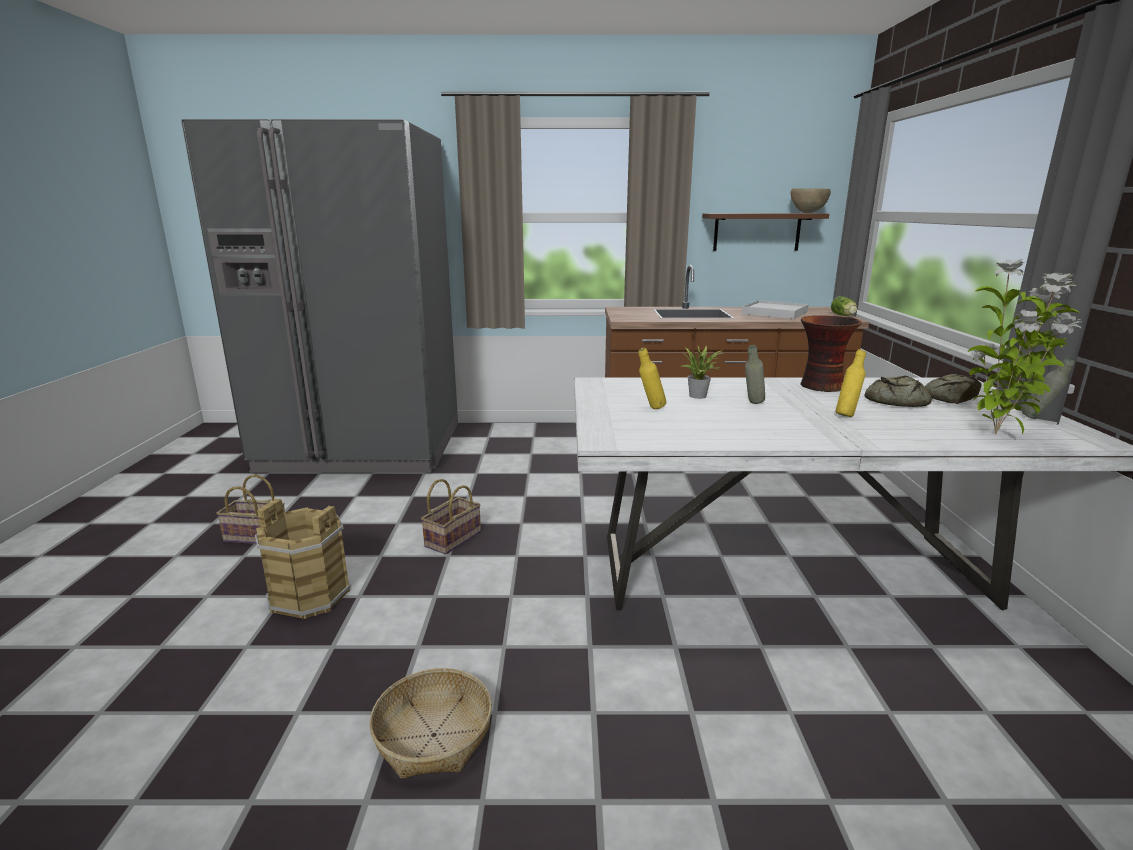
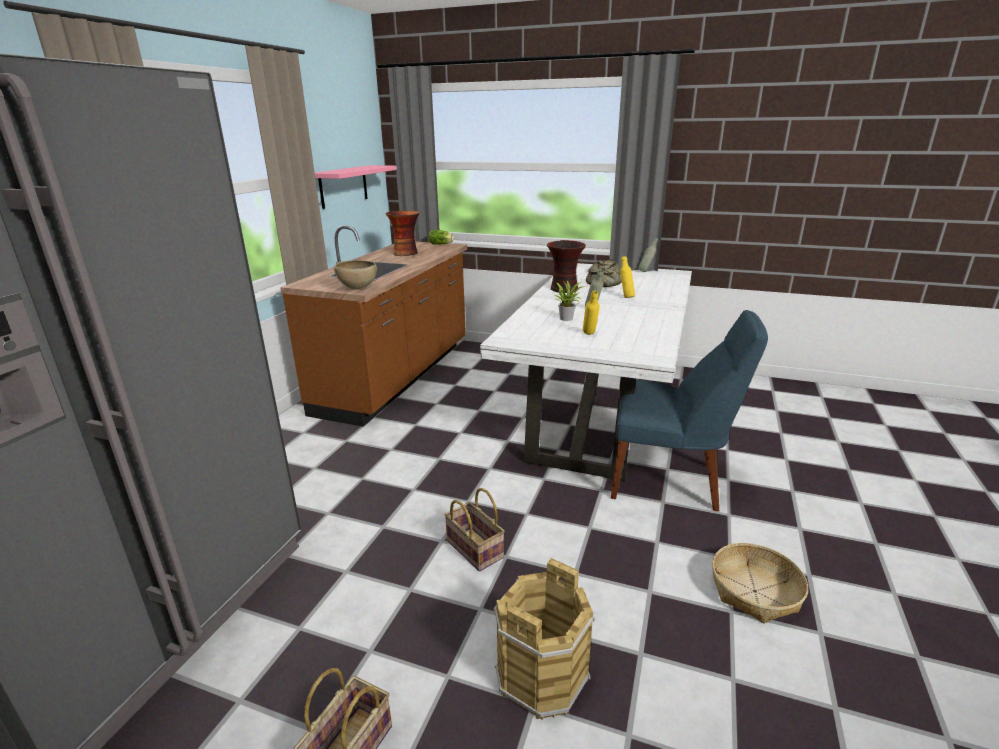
camera: 70 degrees left, 5 degrees up
brown shelf [702,213,829,251] -> pink shelf [315,165,397,209]
white tray [742,300,808,319] -> vase [386,211,420,256]
brown bowl [791,188,831,213] -> brown bowl moved to [334,260,377,290]
potted plant [967,259,1081,434] -> none
none -> blue chair [611,310,768,512]

